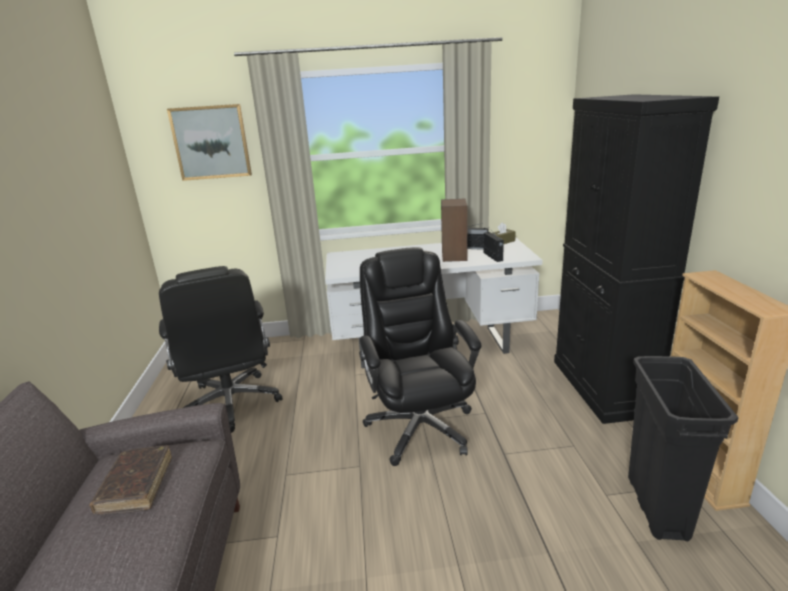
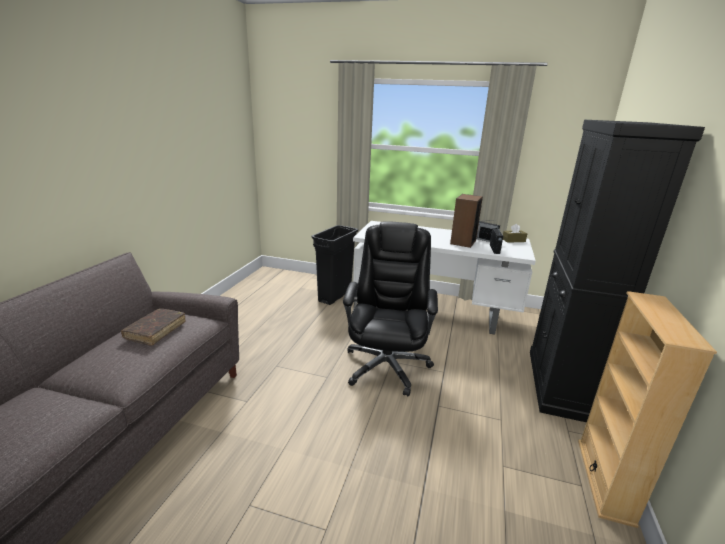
camera: 20 degrees right, 0 degrees up
black office chair [159,266,283,433] -> none
picture [167,104,252,181] -> none
black trash can [628,356,739,541] -> black trash can moved to [312,225,358,305]

